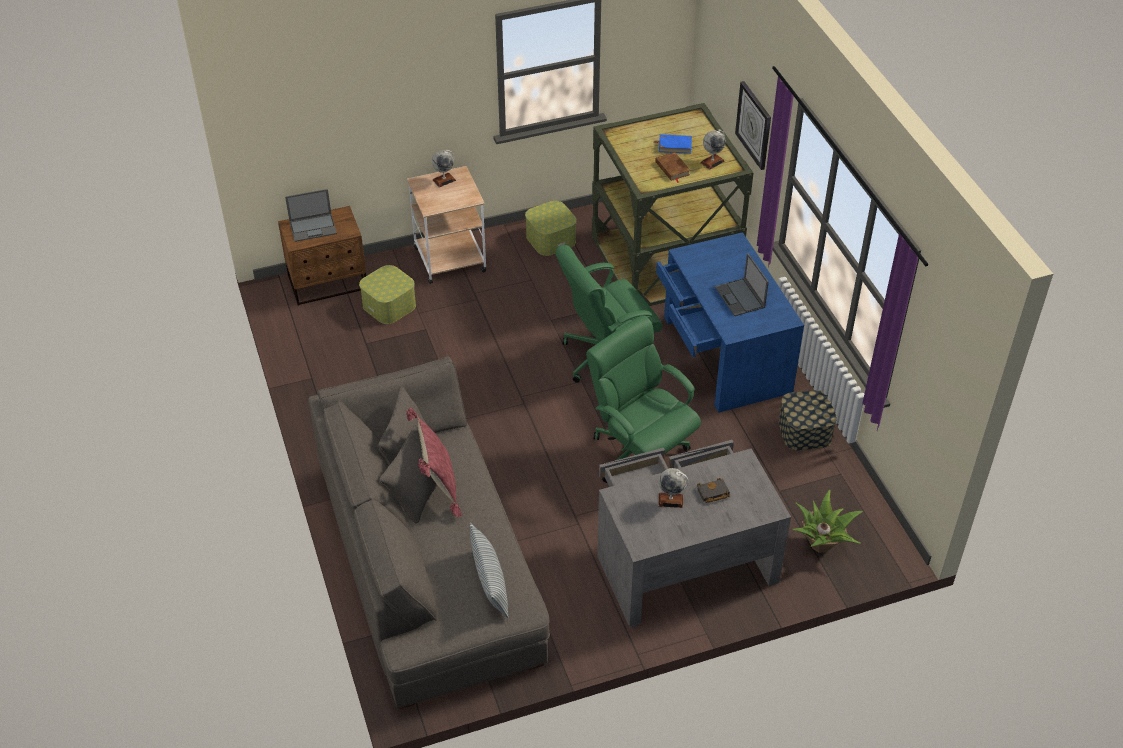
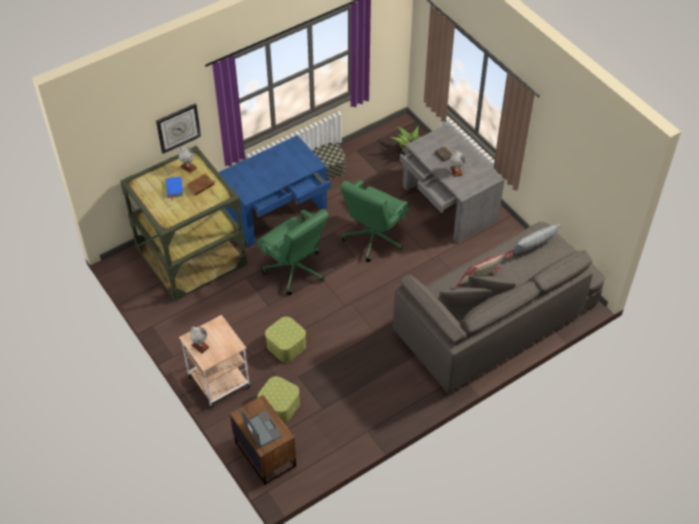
camera: 105 degrees left, 5 degrees up
storage box [525,201,577,256] -> storage box moved to [265,317,306,362]
laptop [715,253,769,316] -> none

